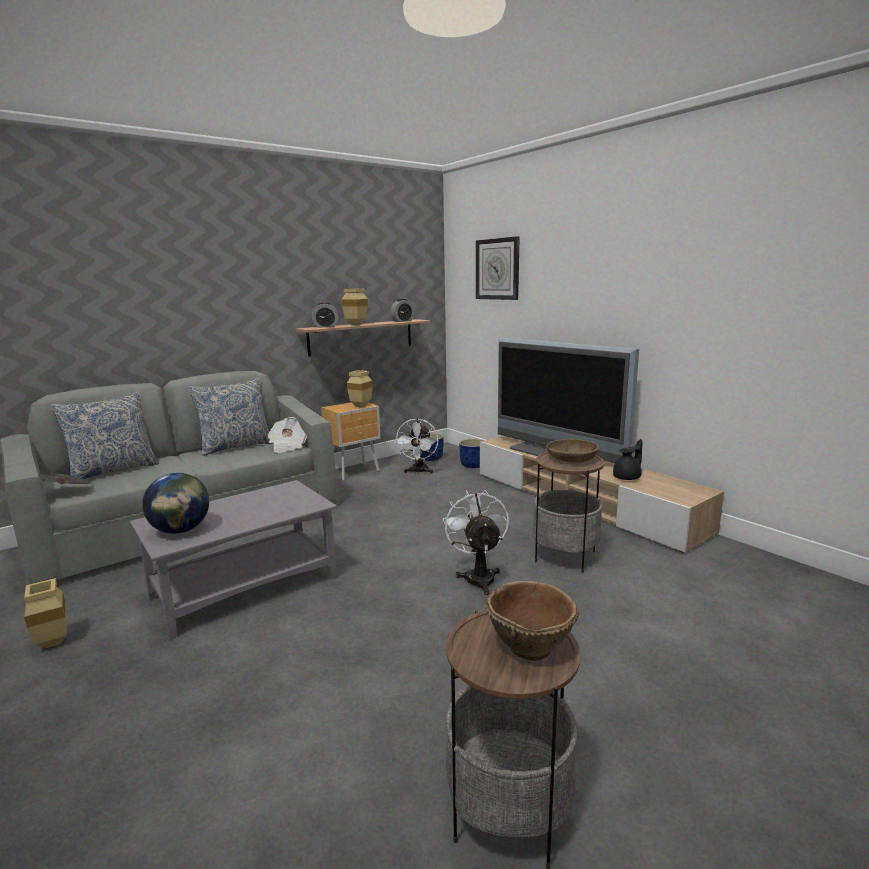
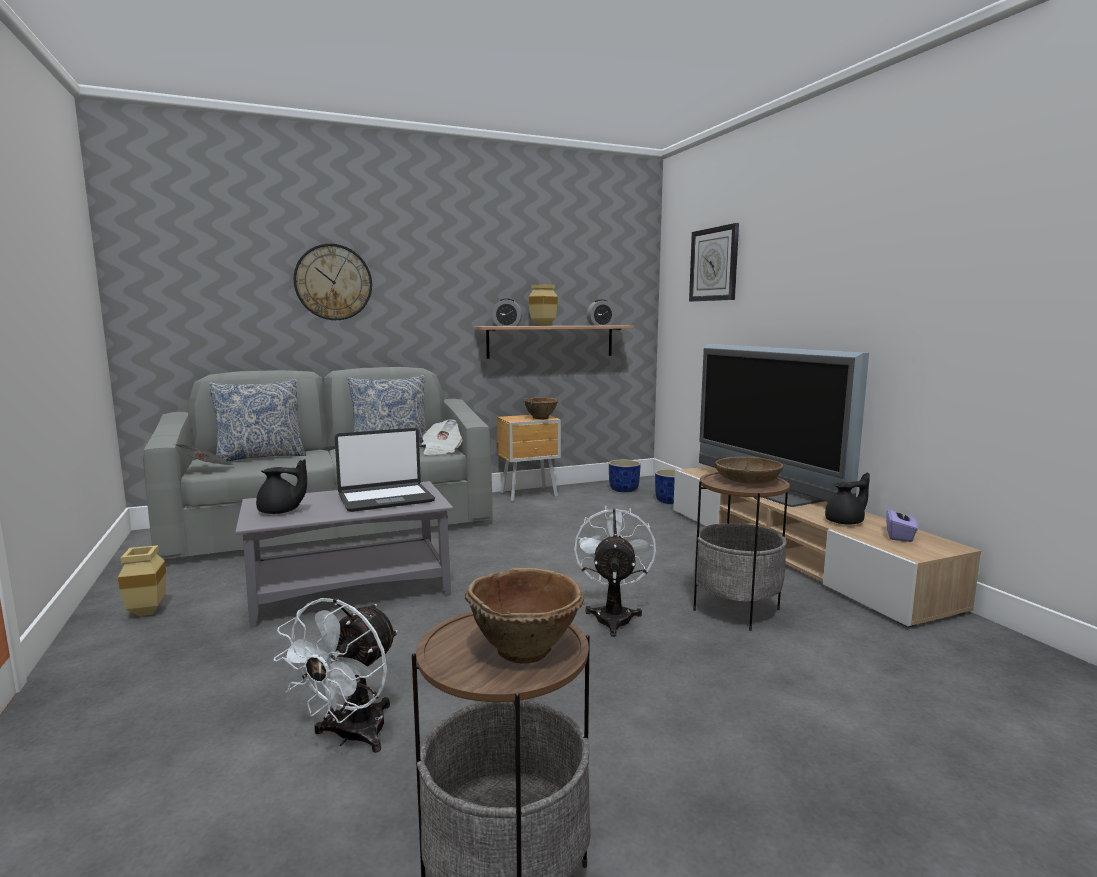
camera: 15 degrees right, 5 degrees down
globe [142,473,209,534] -> black teapot [256,459,307,514]
beige vase [347,370,372,407] -> brown bowl [524,397,558,419]
white fan [395,418,438,474] -> white fan moved to [273,598,398,753]
none -> wall clock [294,244,372,320]
none -> laptop [335,428,435,512]
none -> purple tissue box [886,506,918,542]

